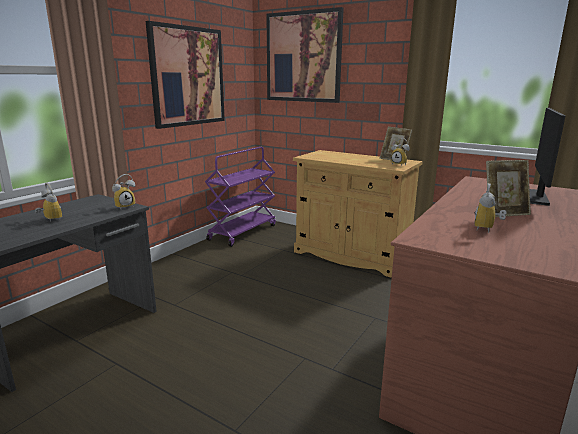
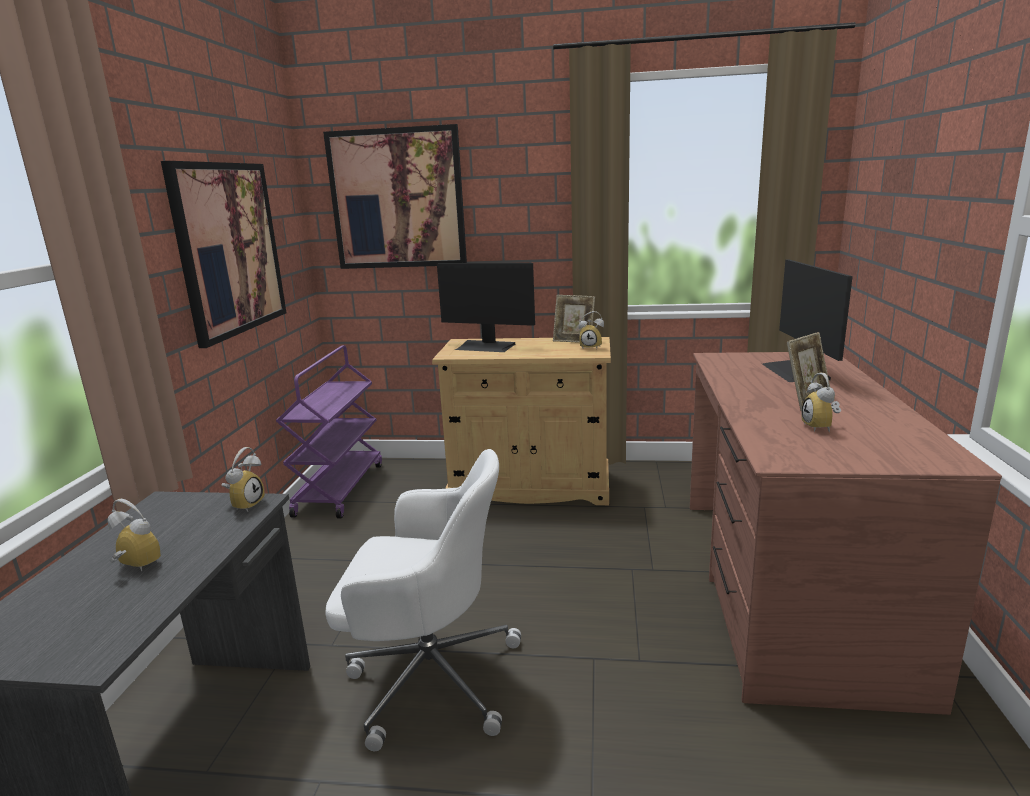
camera: 25 degrees left, 0 degrees up
none -> white office chair [325,449,521,751]
none -> monitor [437,263,535,352]

